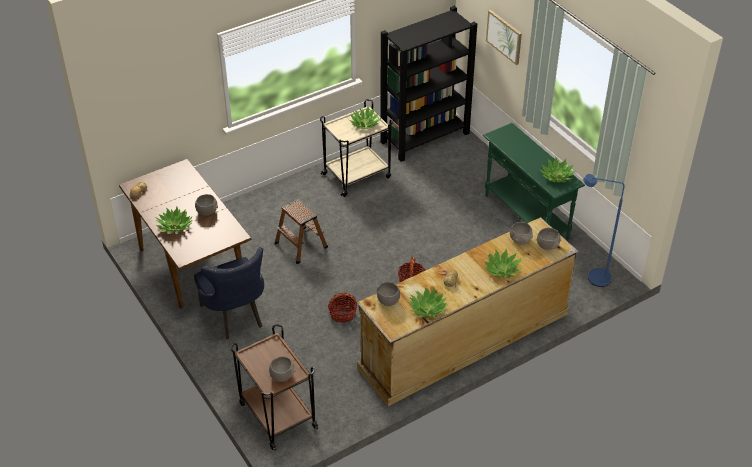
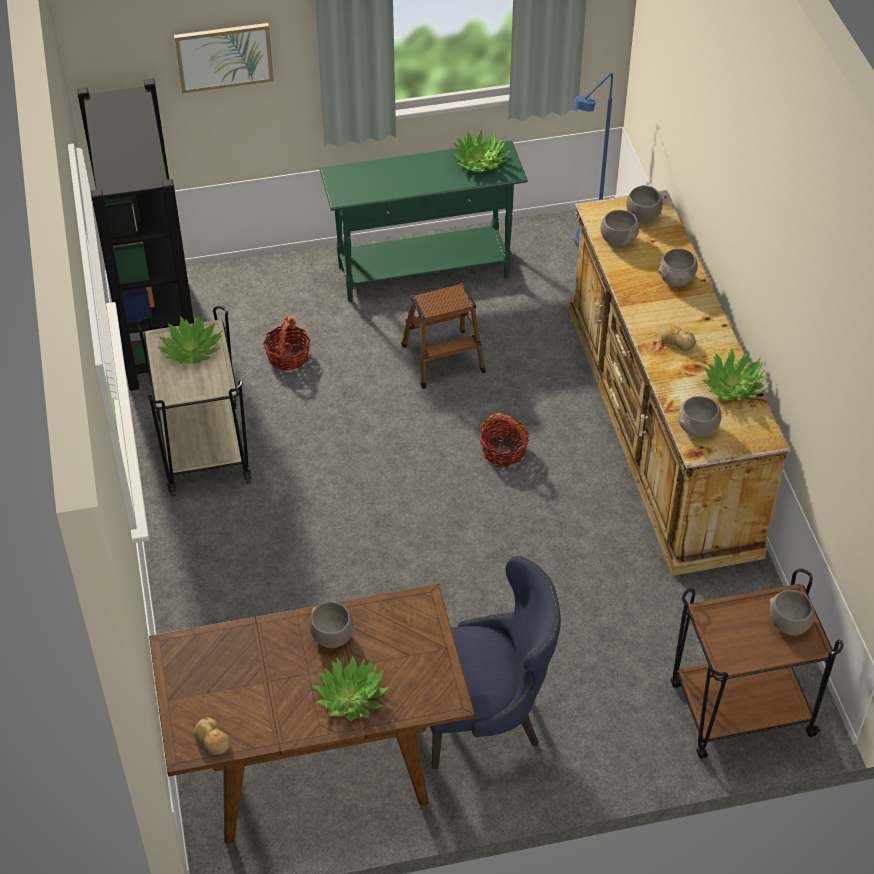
camera: 70 degrees left, 5 degrees up
brown step ladder [275,199,328,264] -> brown step ladder moved to [401,283,486,389]
basket [328,293,357,323] -> basket moved to [263,316,311,371]
potted plant [483,249,522,278] -> grey bowl [658,249,698,286]

